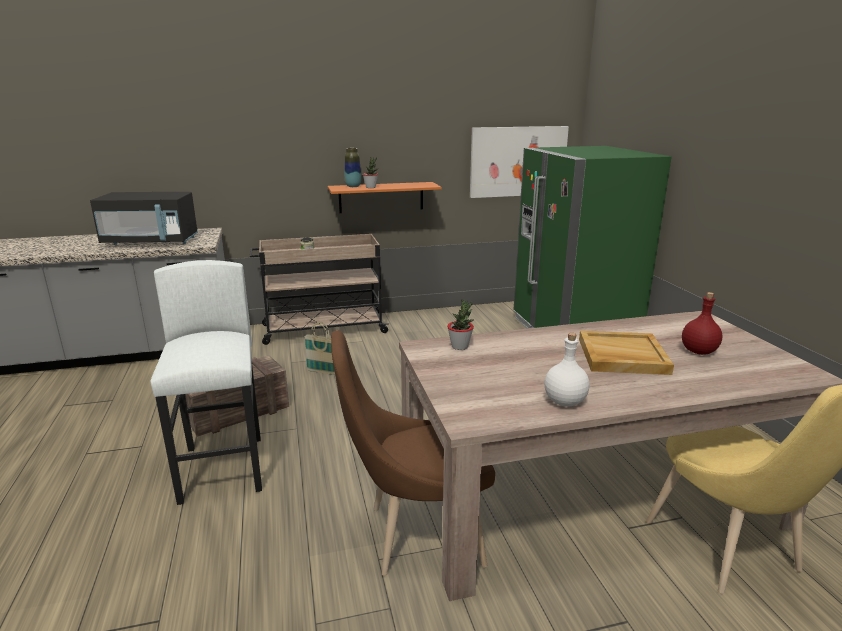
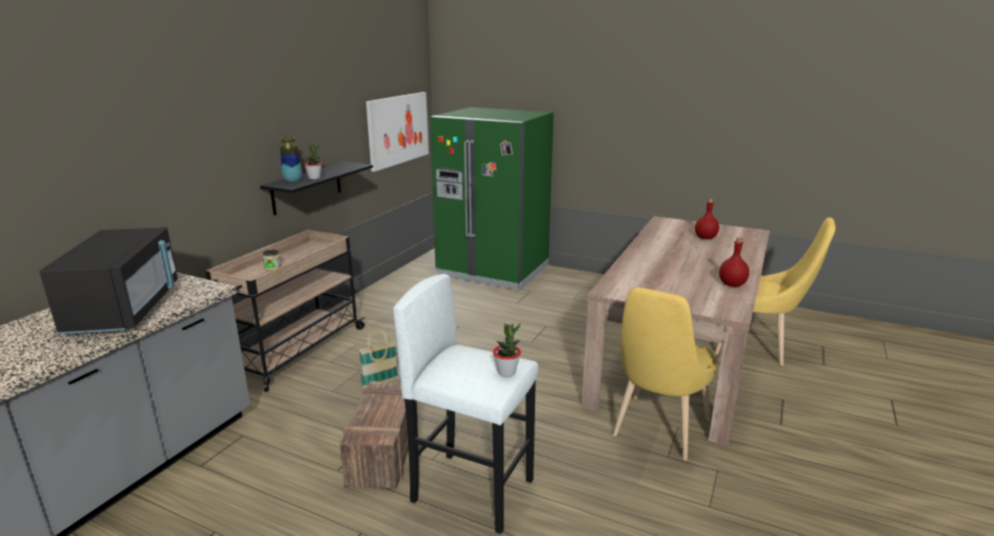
camera: 50 degrees left, 0 degrees up
black microwave [90,192,198,245] -> black microwave turned 45 degrees counterclockwise [40,227,178,334]
orange shelf [328,182,442,213] -> black shelf [260,162,373,215]
brown chair [331,330,495,576] -> yellow chair [613,287,717,461]
potted plant [447,299,474,350] -> potted plant moved to [493,323,521,377]
white bottle [545,333,590,407] -> red bottle [719,237,749,287]
beige tray [579,331,674,375] -> none

